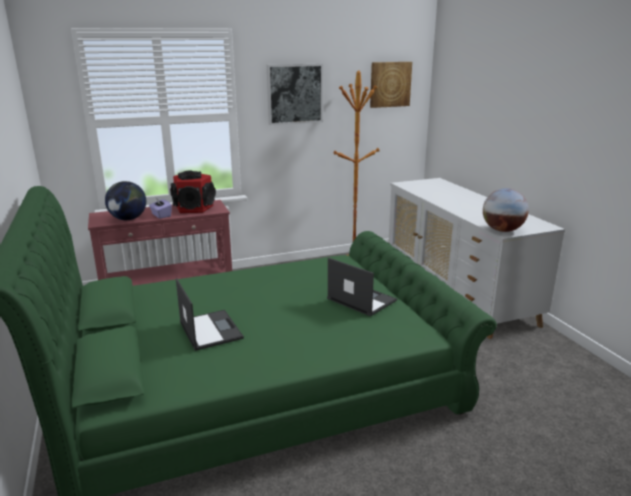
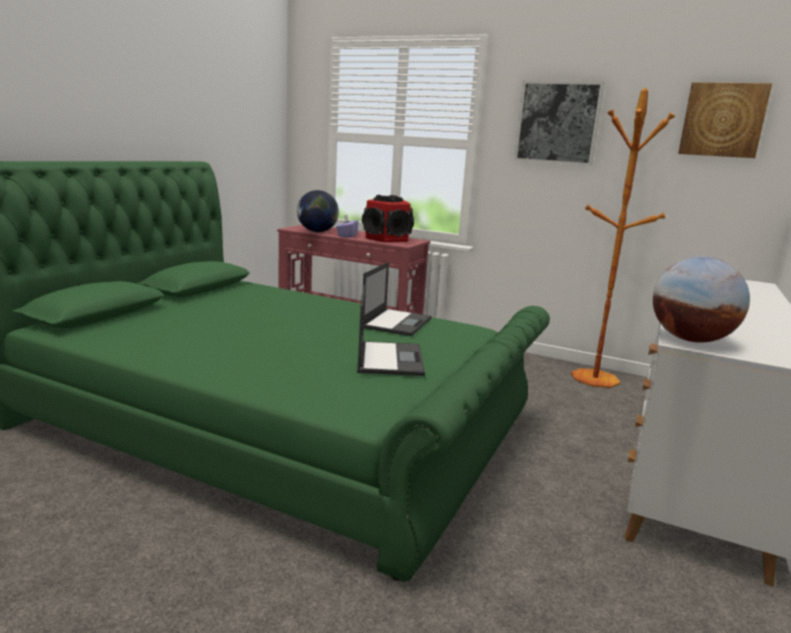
camera: 45 degrees right, 5 degrees down
laptop [176,278,244,351] -> laptop moved to [363,262,432,336]

